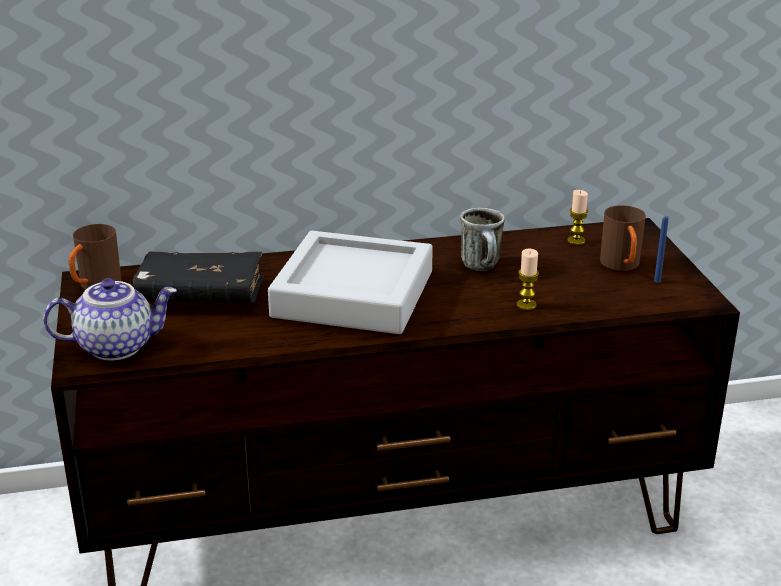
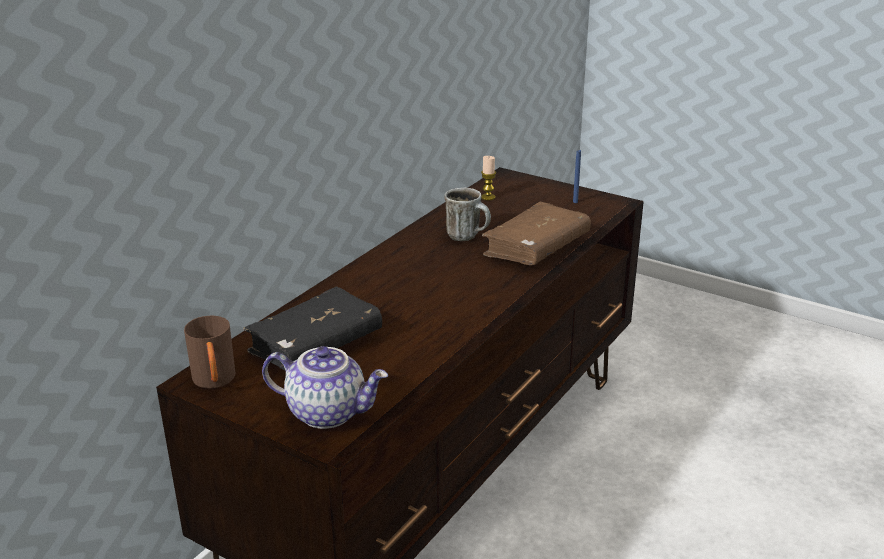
camera: 45 degrees left, 0 degrees up
teapot [43,278,177,361] -> teapot turned 75 degrees clockwise [262,346,388,429]
grey tray [268,231,433,334] -> none
candle [517,248,539,310] -> brown book [482,202,591,265]
brown mug [600,205,646,271] -> none

